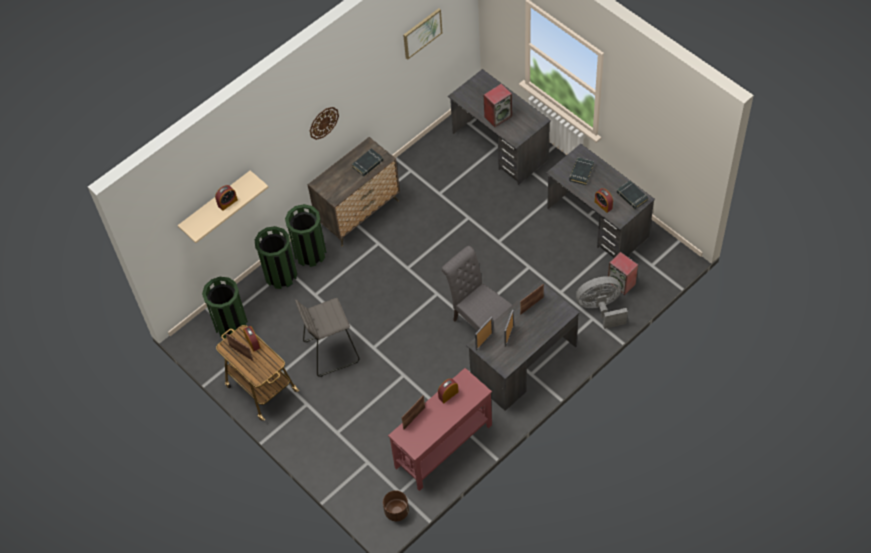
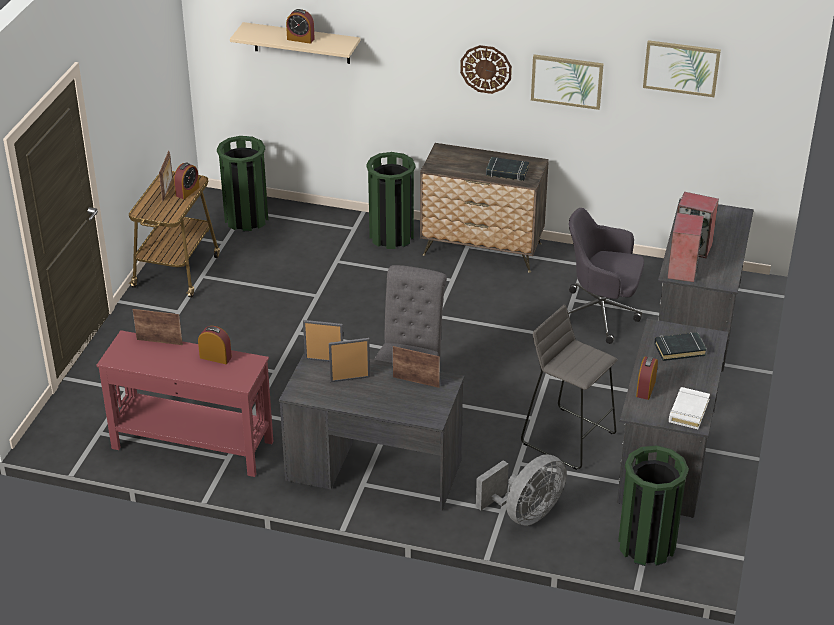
camera: 55 degrees right, 20 degrees down
green trash can [255,226,297,289] -> green trash can moved to [618,445,689,566]
grey stool [295,298,360,377] -> grey stool moved to [521,305,618,470]
brown planter [383,490,409,521] -> none
grey fan [576,276,628,329] -> grey fan turned 90 degrees clockwise [476,454,567,526]
speaker [608,252,638,295] -> speaker moved to [667,213,704,282]
black book [617,181,648,210] -> white book [669,387,710,429]
none -> picture [531,54,604,110]
none -> grey office chair [568,208,644,344]

